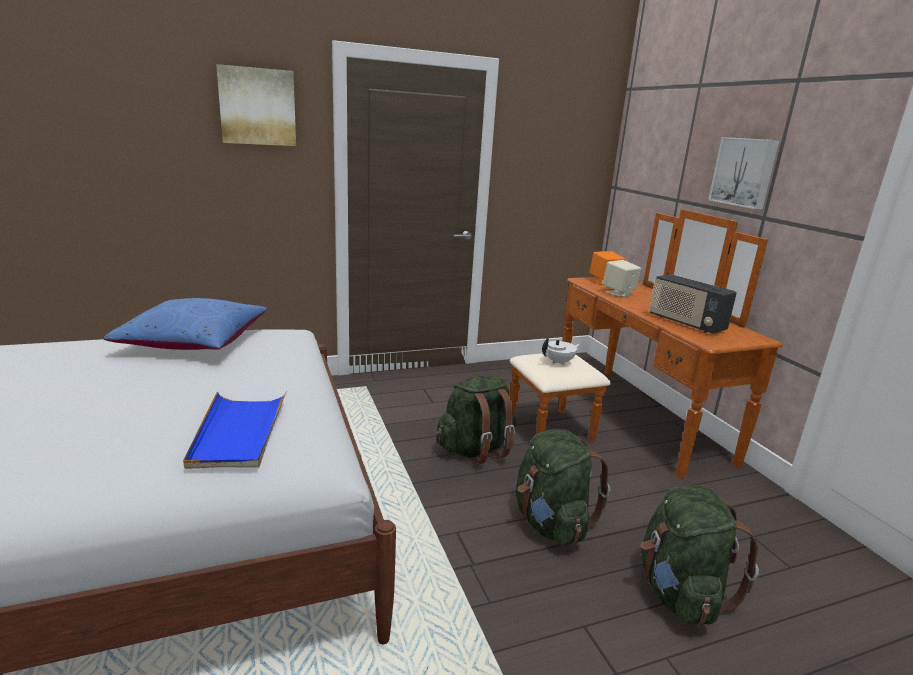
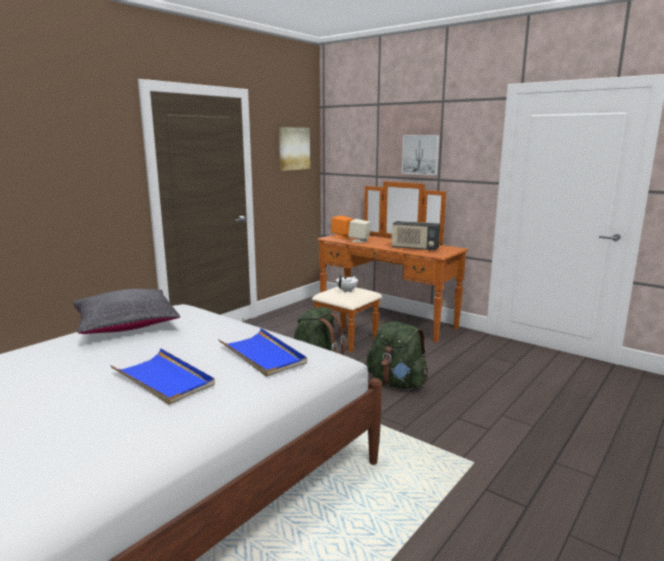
camera: 30 degrees left, 5 degrees down
blue pillow [103,298,267,350] -> black pillow [73,289,180,334]
picture [216,64,296,146] -> picture moved to [279,127,310,171]
green backpack [641,485,759,626] -> none
none -> blue tray [110,348,215,405]

